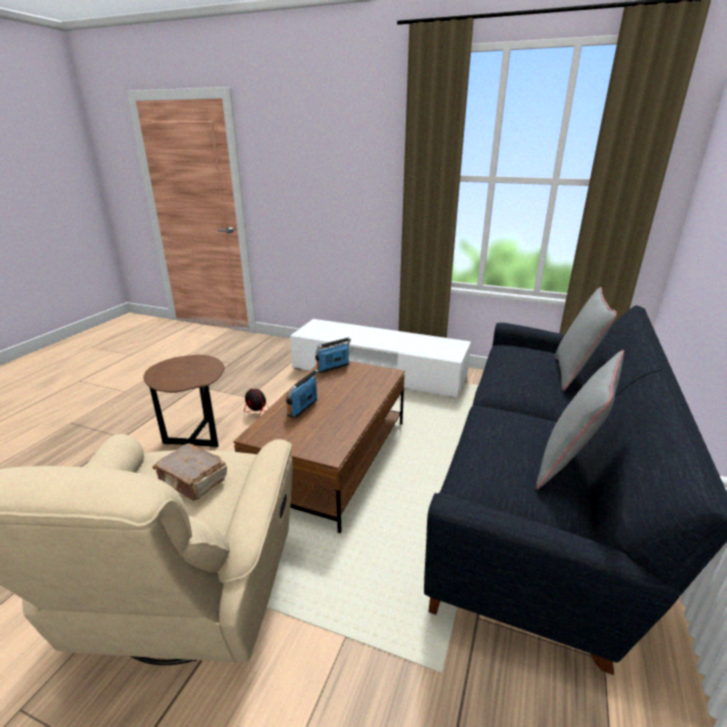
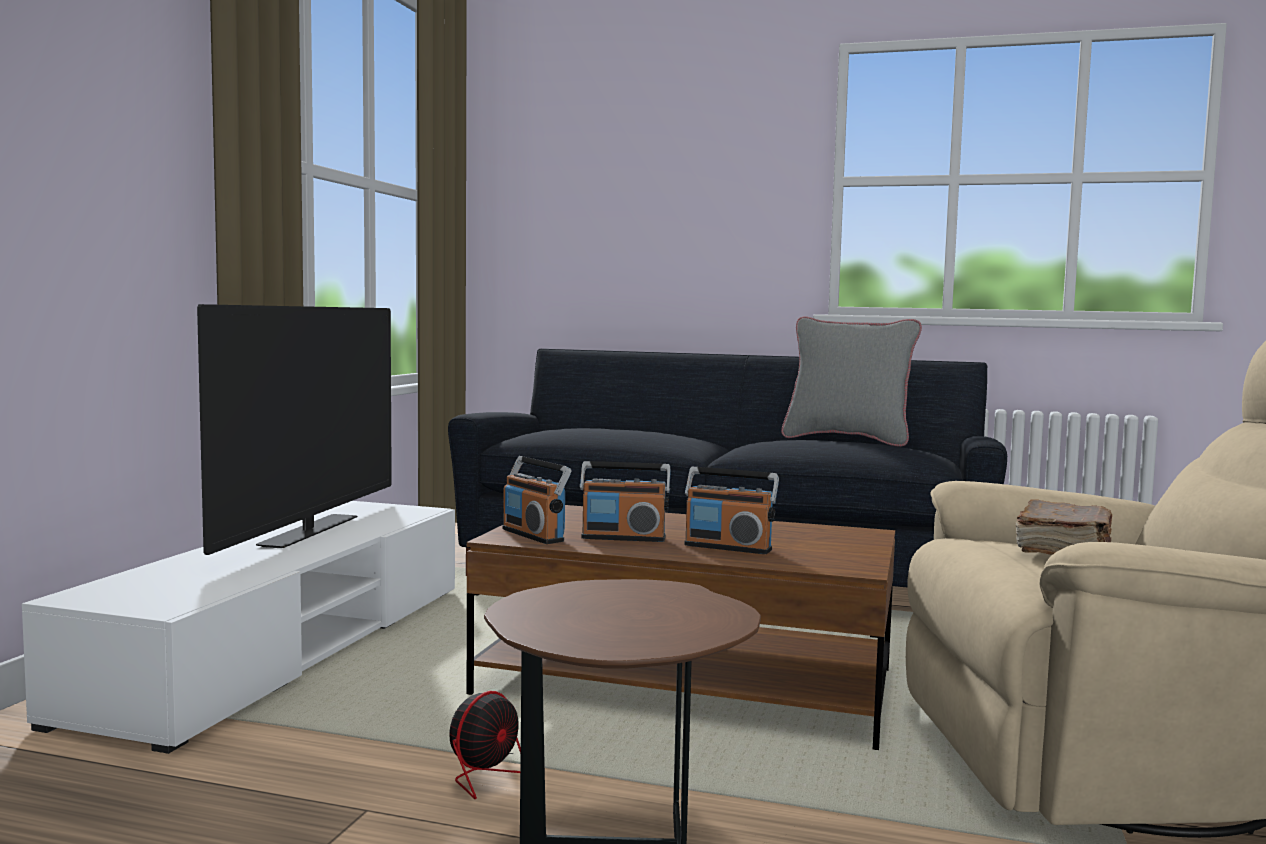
camera: 95 degrees left, 20 degrees down
grey pillow [555,287,617,391] -> none
none -> television [197,304,392,555]
none -> radio [579,461,670,542]

